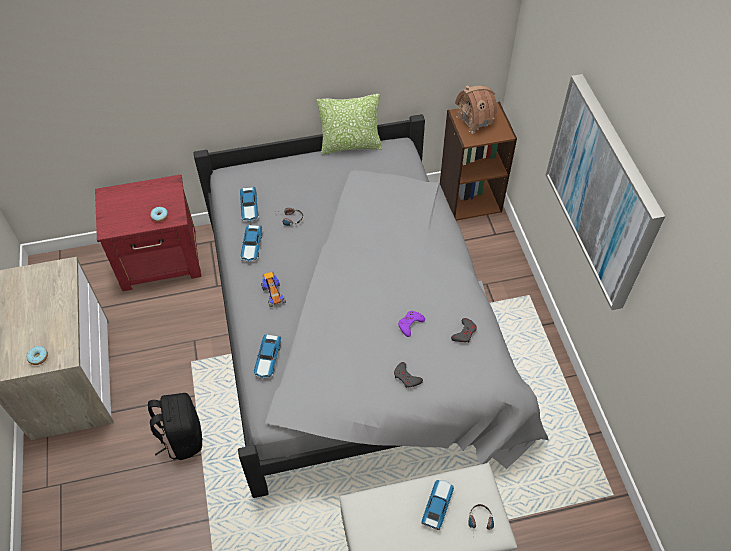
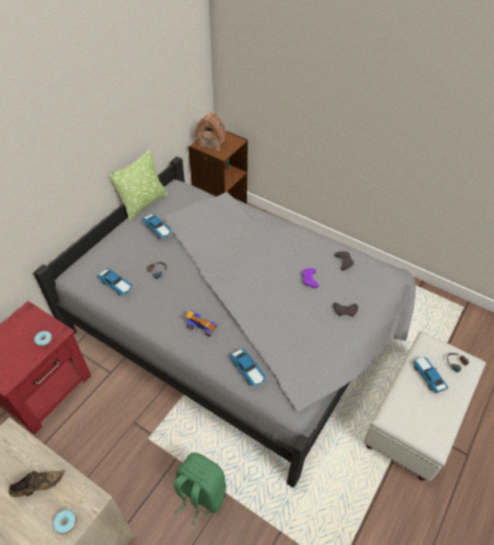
camera: 45 degrees left, 5 degrees down
black backpack [148,393,203,460] -> green backpack [174,453,226,526]
toy car [240,225,262,262] -> toy car moved to [143,213,173,239]
picture [546,74,665,310] -> none
none -> brown shoe [9,470,65,497]

